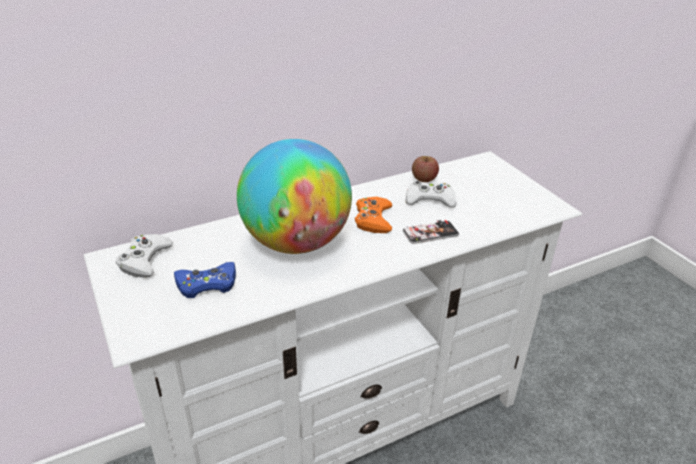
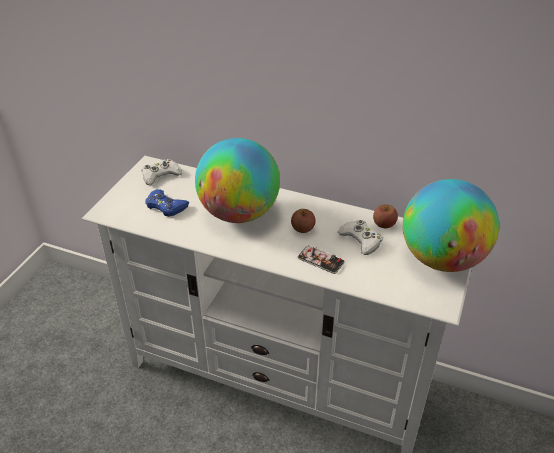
camera: 50 degrees right, 5 degrees up
orange game controller [355,197,392,233] -> apple [291,209,316,233]
none -> globe [403,179,499,272]

